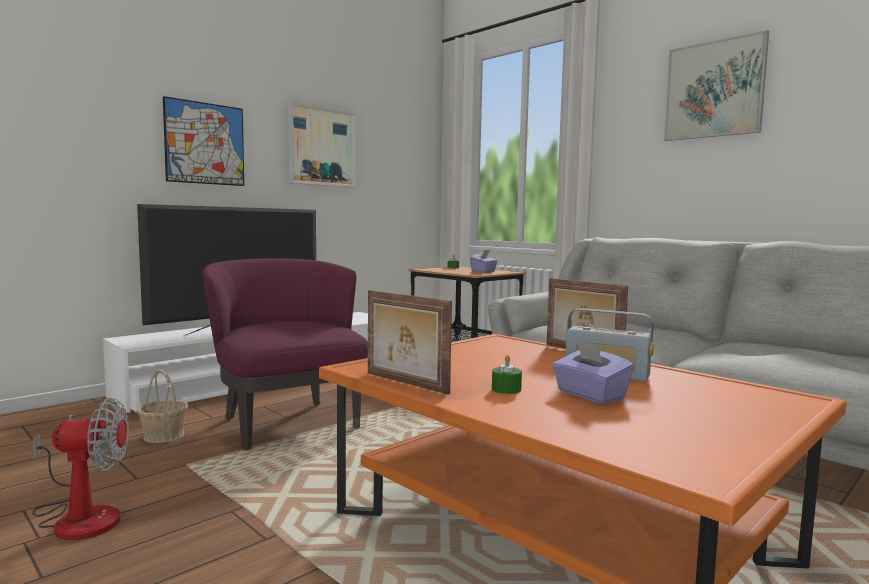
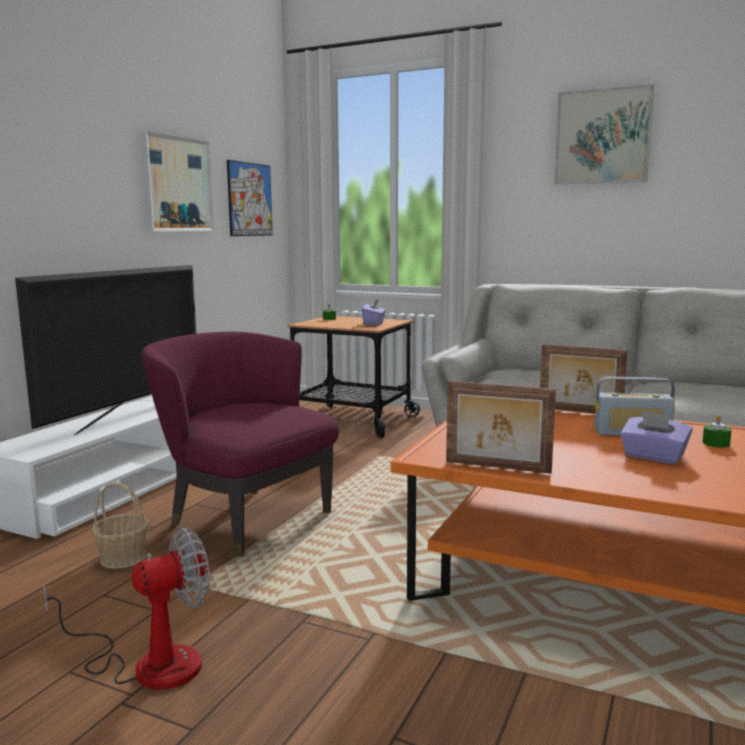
camera: 20 degrees left, 5 degrees up
picture [163,96,244,186] -> picture moved to [227,160,273,236]
green candle [492,355,522,394] -> green candle moved to [703,415,732,448]

